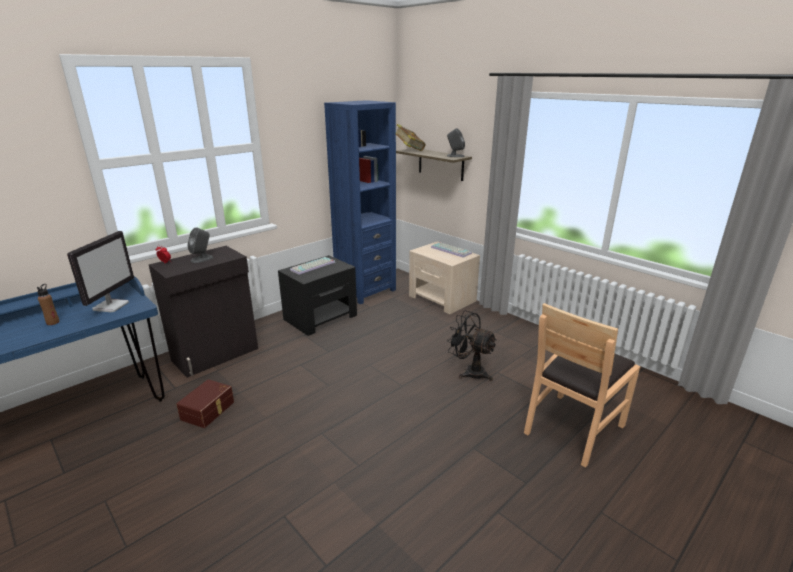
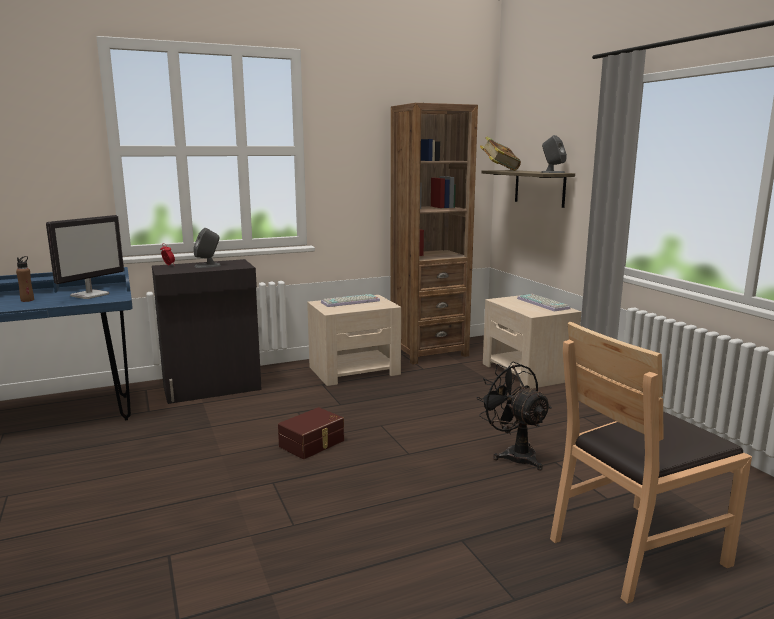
camera: 20 degrees right, 10 degrees down
brown storage box [177,379,234,428] -> brown storage box moved to [278,407,344,459]
black nightstand [278,255,357,336] -> beige nightstand [307,295,401,386]
blue bookcase [324,100,396,304] -> brown bookcase [391,103,478,365]

